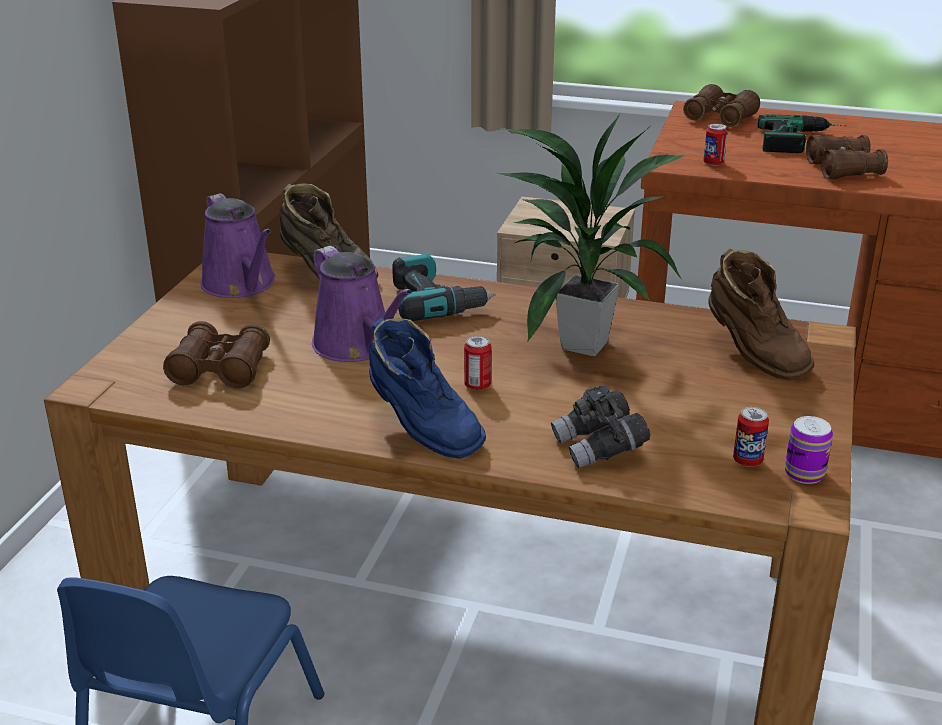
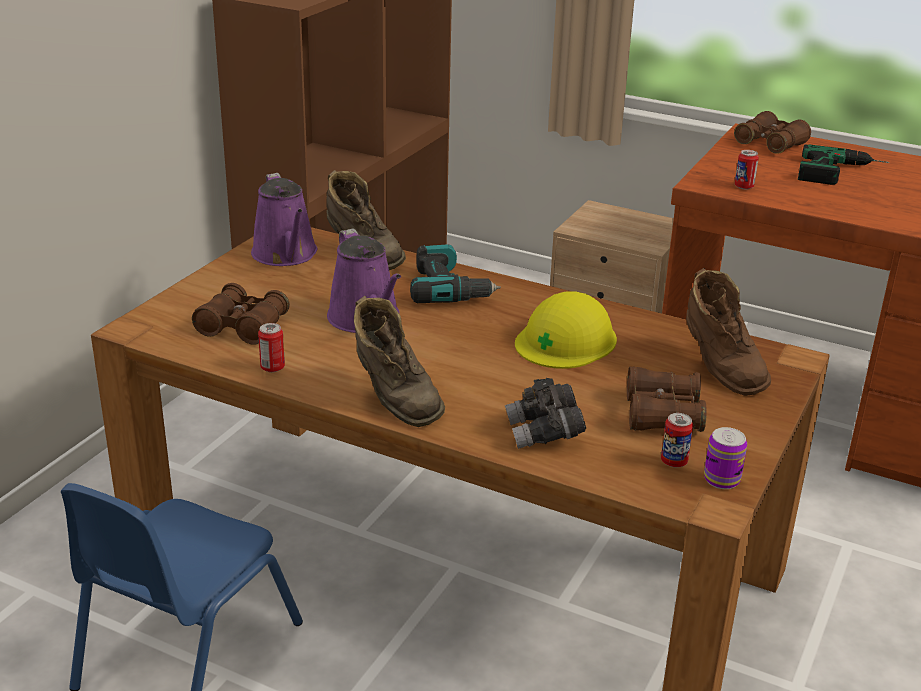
camera: 10 degrees right, 0 degrees up
blue boot [369,318,486,459] -> brown boot [354,296,445,427]
can [464,336,492,390] -> can moved to [258,323,285,372]
potted plant [498,114,687,357] -> yellow hard hat [515,291,617,369]
brown binoculars [806,135,888,179] -> brown binoculars moved to [627,366,707,432]

